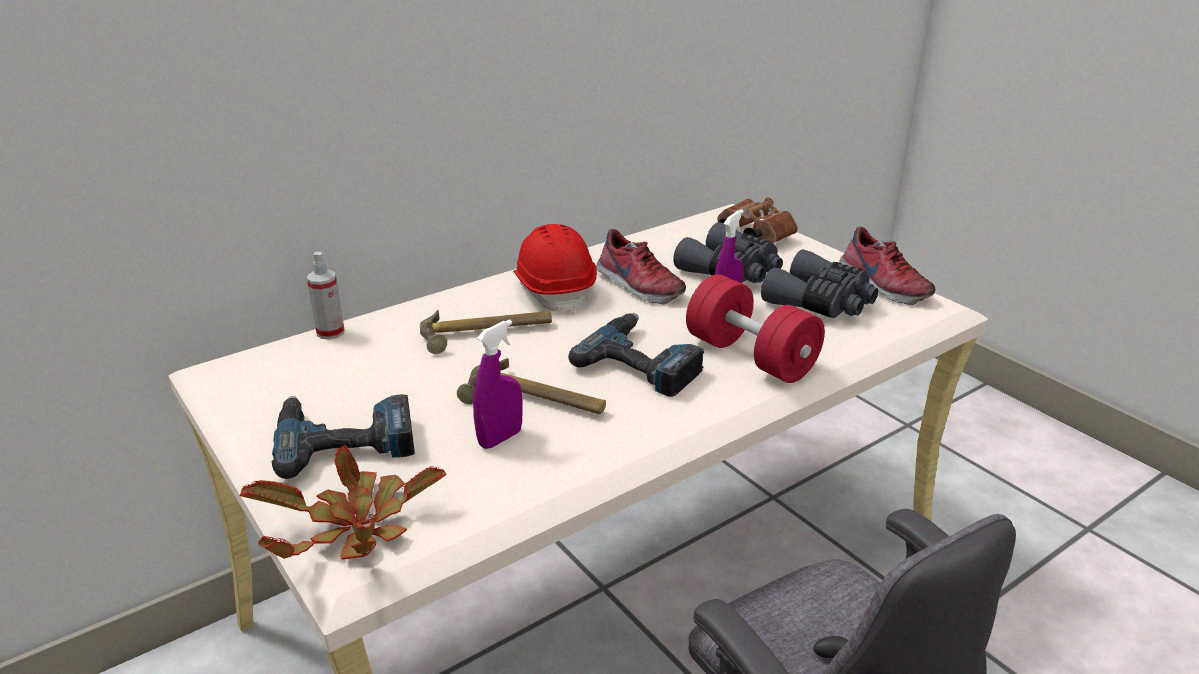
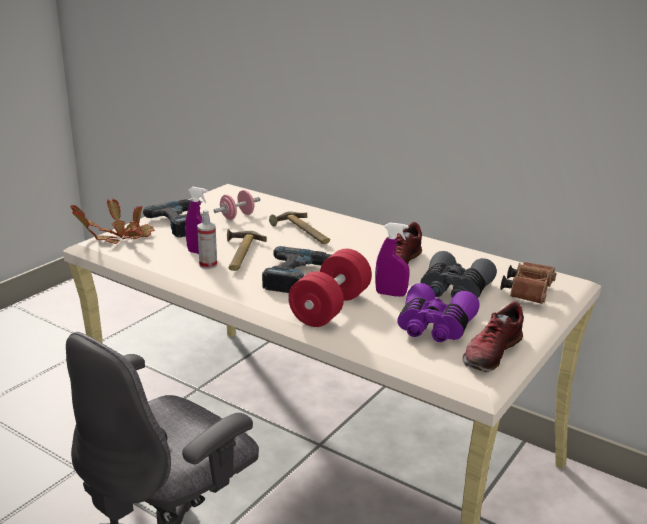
camera: 70 degrees right, 5 degrees down
spray bottle [307,252,344,340] -> spray bottle moved to [197,210,217,269]
red hard hat [513,224,597,314] -> none
grey binoculars [761,249,878,318] -> purple binoculars [397,283,480,342]
none -> pink dumbbell [213,190,261,220]

